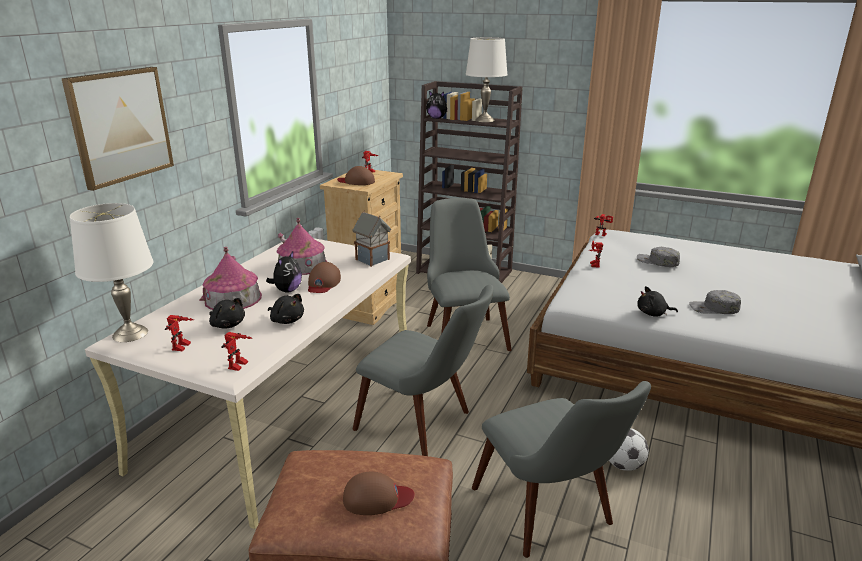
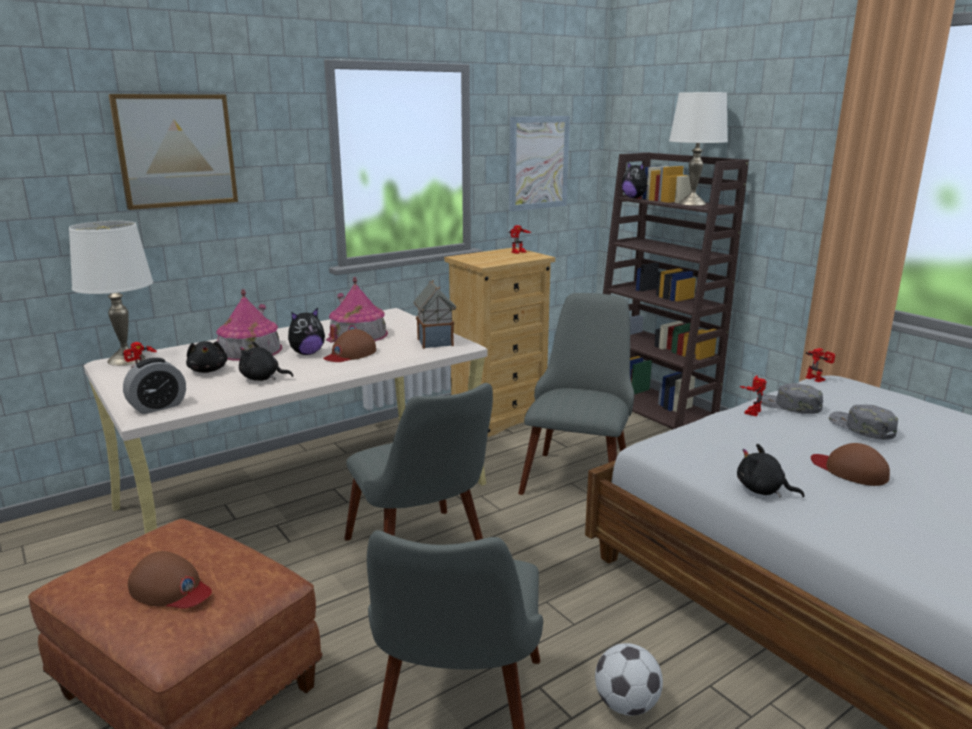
camera: 30 degrees right, 5 degrees down
toy robot [221,332,252,371] -> alarm clock [123,358,186,414]
black plush toy [268,294,304,324] -> black plush toy turned 120 degrees clockwise [239,341,293,381]
brown cap [337,166,375,185] -> brown cap moved to [811,443,890,486]
grey cap [689,290,741,314] -> grey cap moved to [757,383,823,414]
none -> picture [509,116,570,211]

